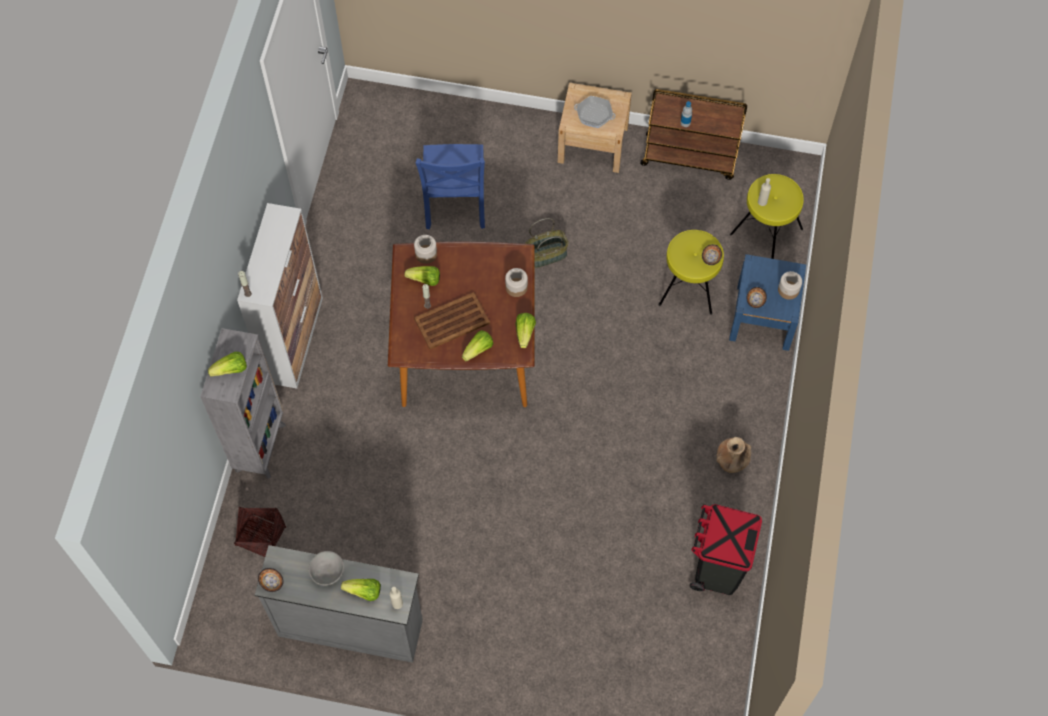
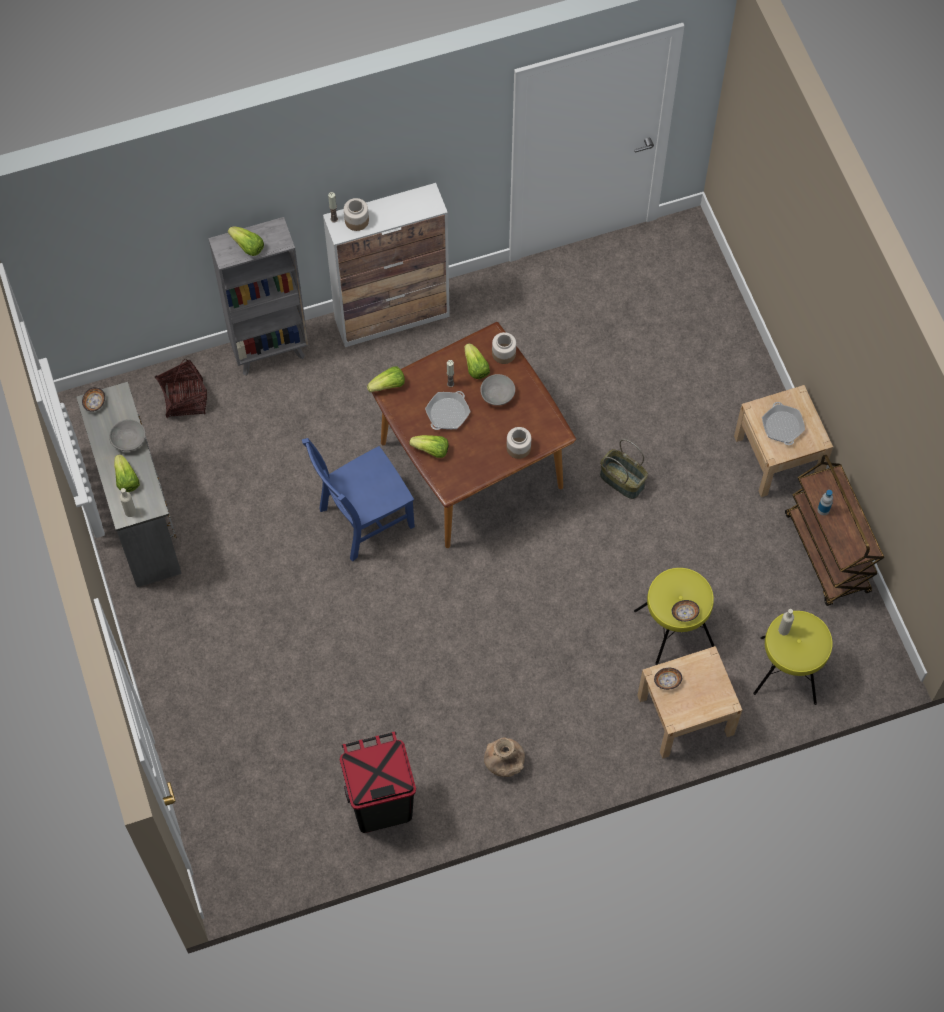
camera: 60 degrees right, 0 degrees up
brown tray [414,292,490,349] -> frying pan [425,391,471,430]
blue chair [416,144,485,229] -> blue chair moved to [302,438,415,561]
lettuce [516,313,536,348] -> lettuce moved to [367,366,405,392]
blue nightstand [729,254,806,351] -> beige nightstand [637,646,742,758]
jar [778,271,802,300] -> jar moved to [344,198,369,231]
none -> grey bowl [480,374,515,406]

